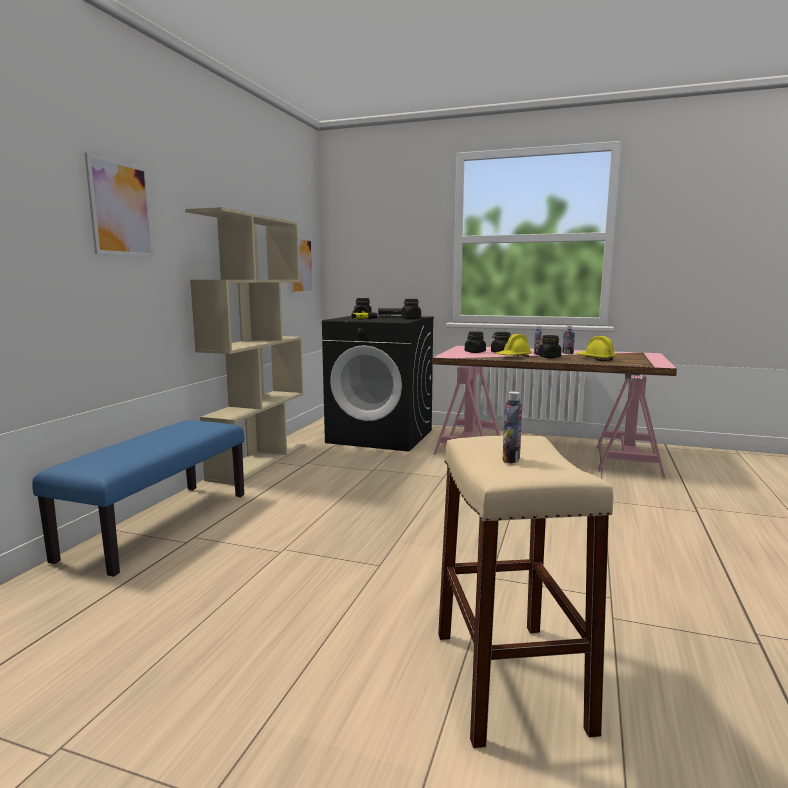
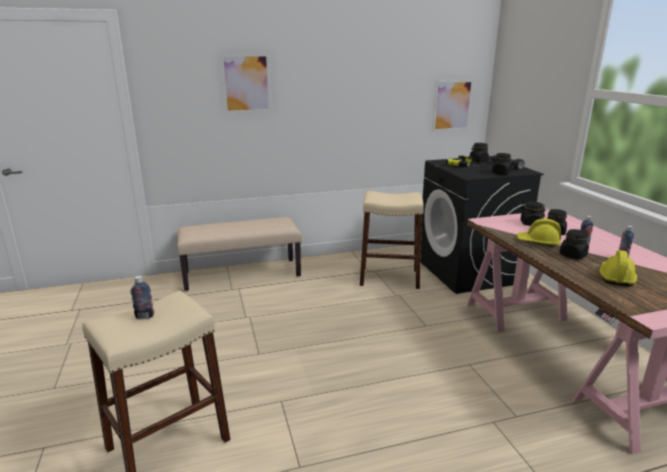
camera: 55 degrees right, 10 degrees up
blue bench [32,420,244,577] -> beige bench [177,217,302,291]
beige bookcase [185,207,305,485] -> none
none -> beige stool [360,191,424,289]

